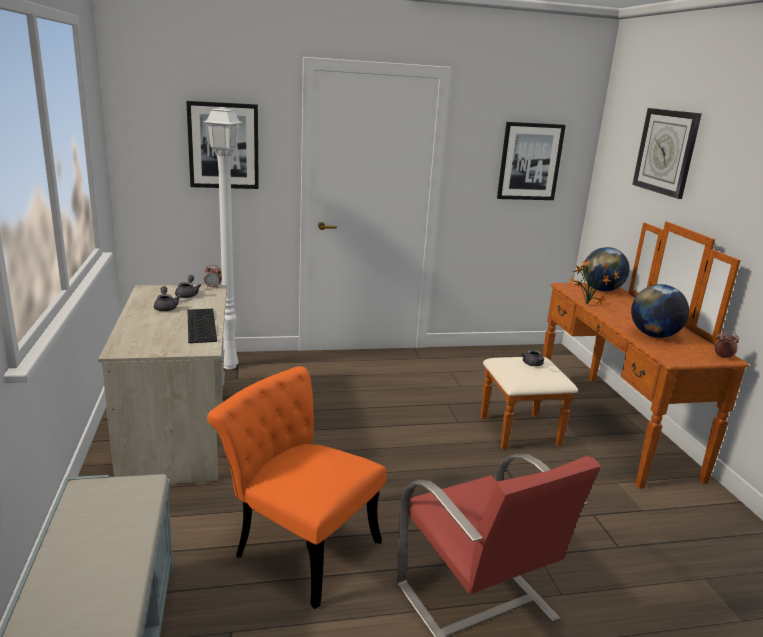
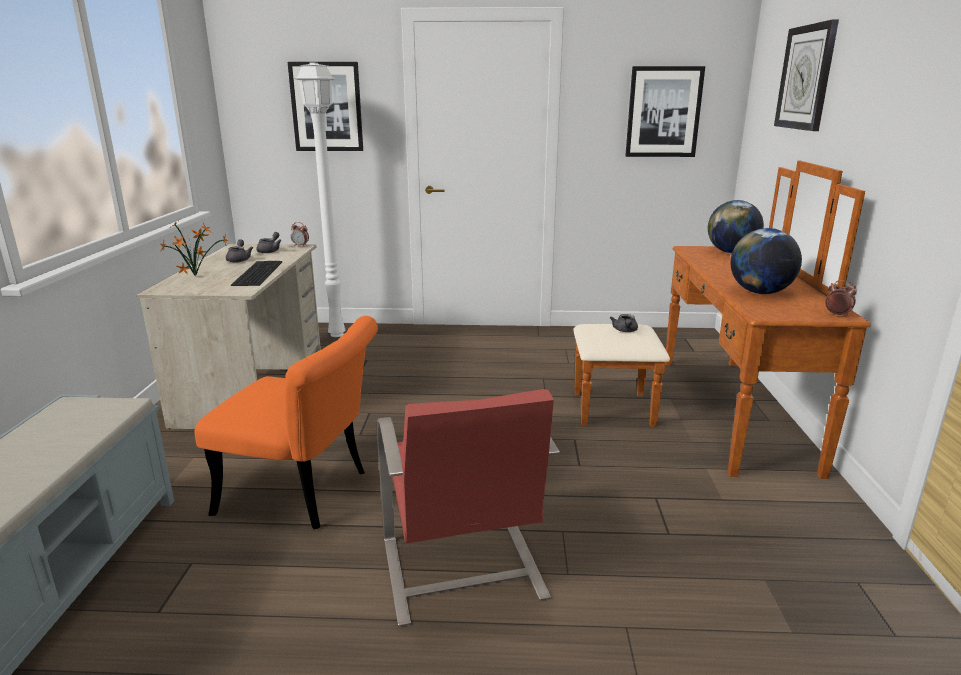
camera: 15 degrees right, 0 degrees up
orange chair [207,366,386,609] -> orange chair turned 150 degrees clockwise [195,316,378,530]
potted plant [568,260,619,305] -> potted plant moved to [160,222,228,276]

